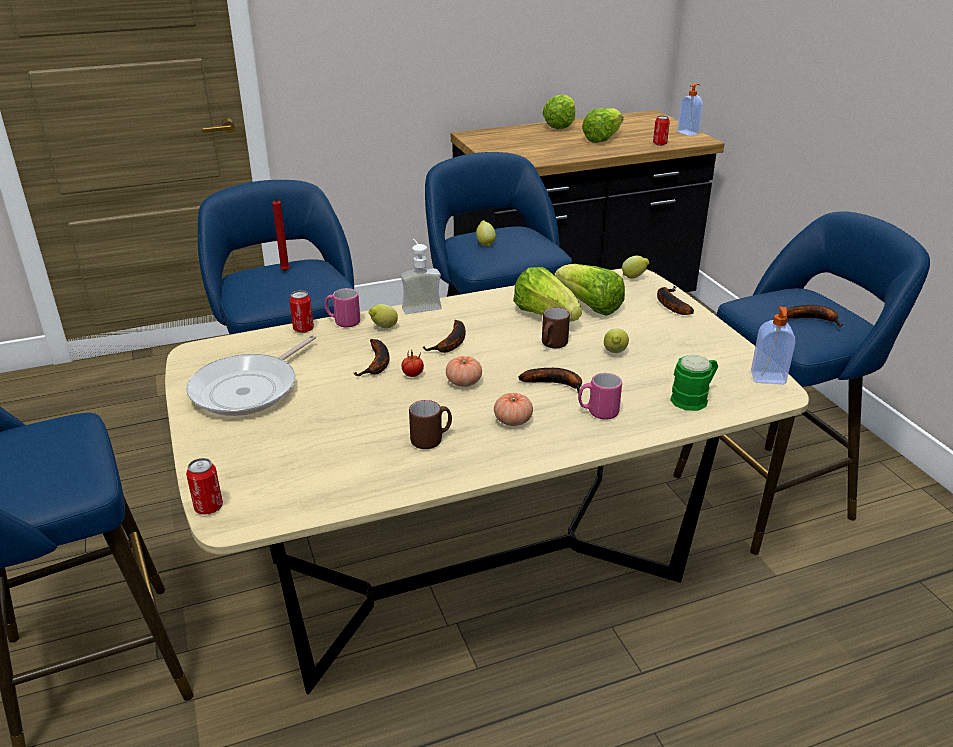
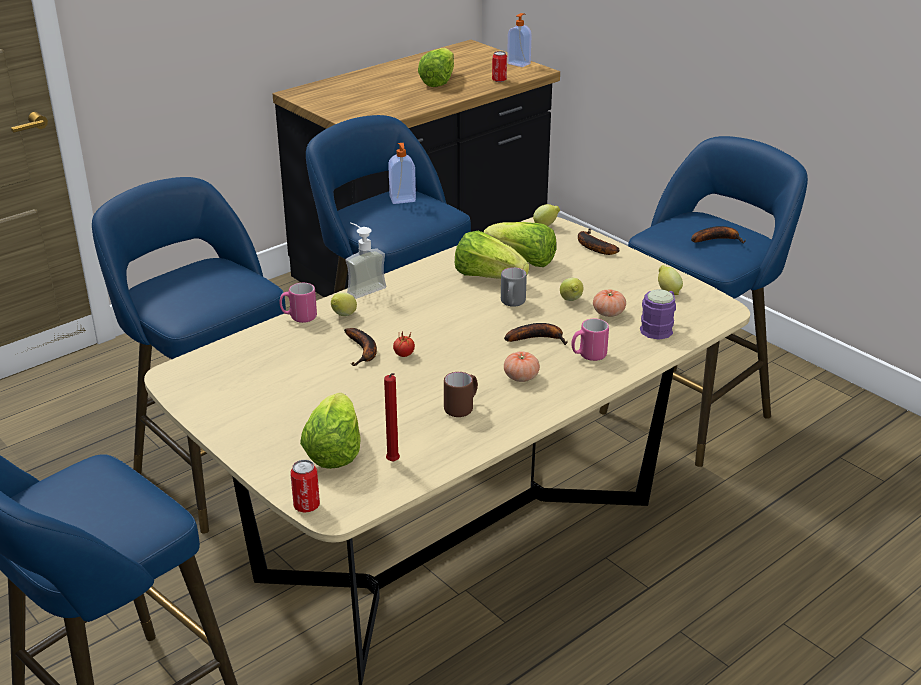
camera: 20 degrees left, 0 degrees up
frying pan [186,335,316,416] -> none
red candle [272,197,290,271] -> red candle moved to [384,373,400,462]
can [289,290,314,333] -> none
banana [422,320,466,353] -> none
tomato [446,356,482,387] -> tomato moved to [593,289,626,317]
lemon [476,220,496,246] -> lemon moved to [658,265,683,295]
lettuce [542,95,575,129] -> lettuce moved to [300,393,361,469]
brown mug [542,308,570,348] -> grey mug [501,267,527,307]
green mug [670,355,718,411] -> purple mug [640,289,676,340]
soap dispenser [751,307,796,384] -> soap dispenser moved to [388,143,416,204]

